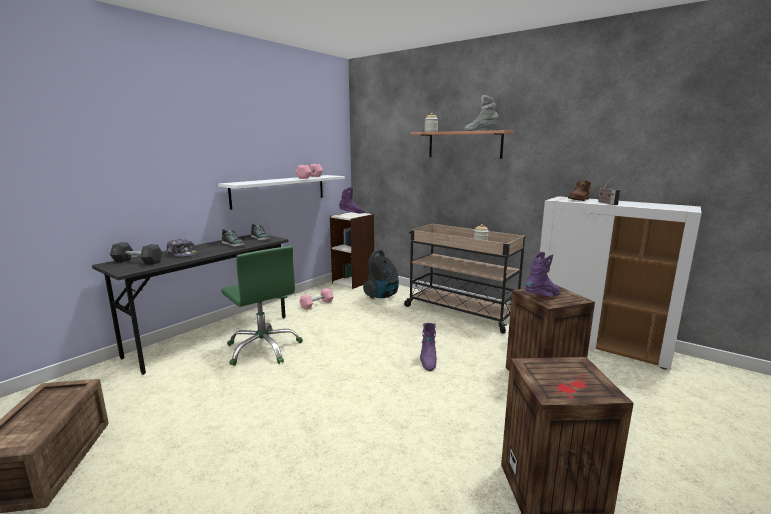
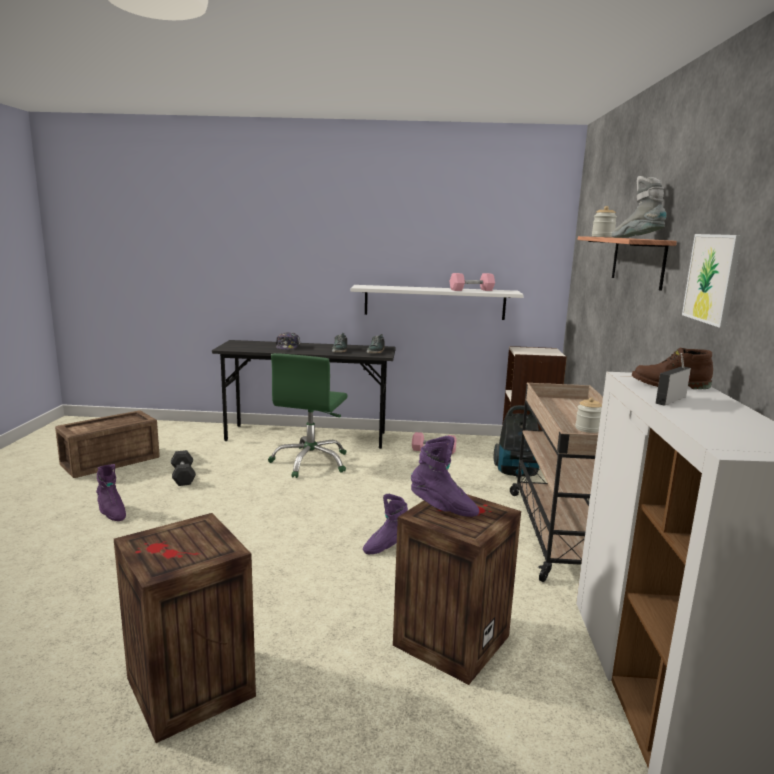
camera: 55 degrees right, 0 degrees up
grey dumbbell [110,242,163,265] -> grey dumbbell moved to [171,450,196,486]
purple boot [339,187,365,214] -> purple boot moved to [96,464,126,521]
none -> picture [682,234,743,328]

